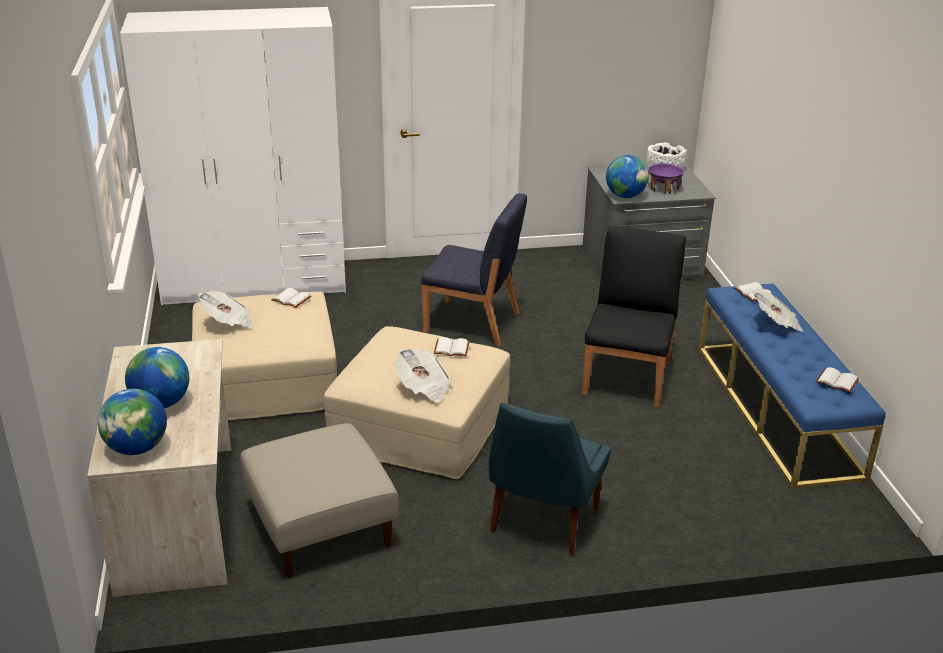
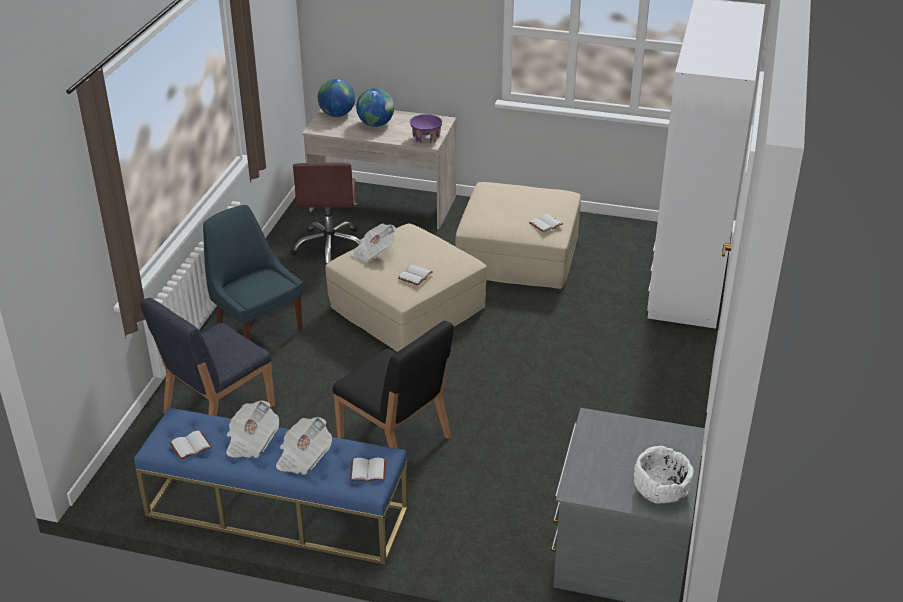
camera: 115 degrees right, 5 degrees up
newspaper [198,291,253,328] -> newspaper moved to [226,401,279,458]
beige ottoman [240,423,399,578] -> brown office chair [290,163,361,267]
blue chair [421,193,527,346] -> blue chair moved to [140,298,275,416]
globe [606,155,649,198] -> none
purple bowl [648,163,684,194] -> purple bowl moved to [410,114,442,143]

